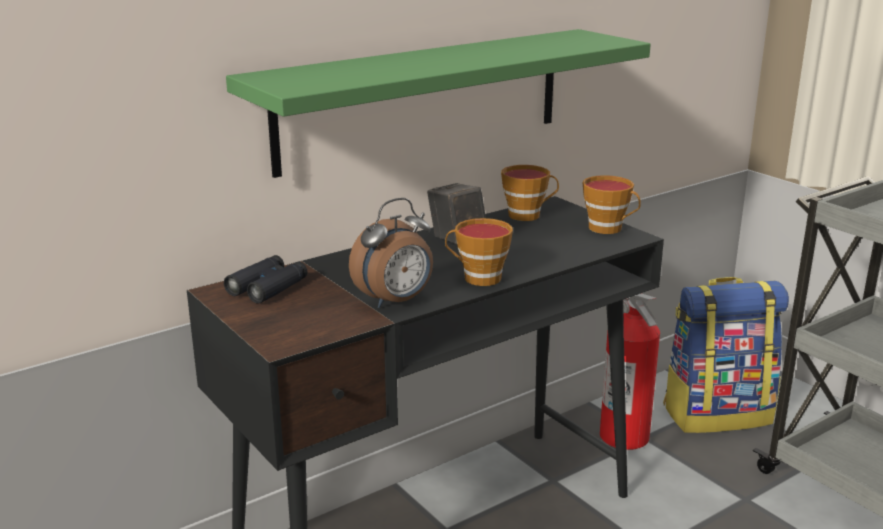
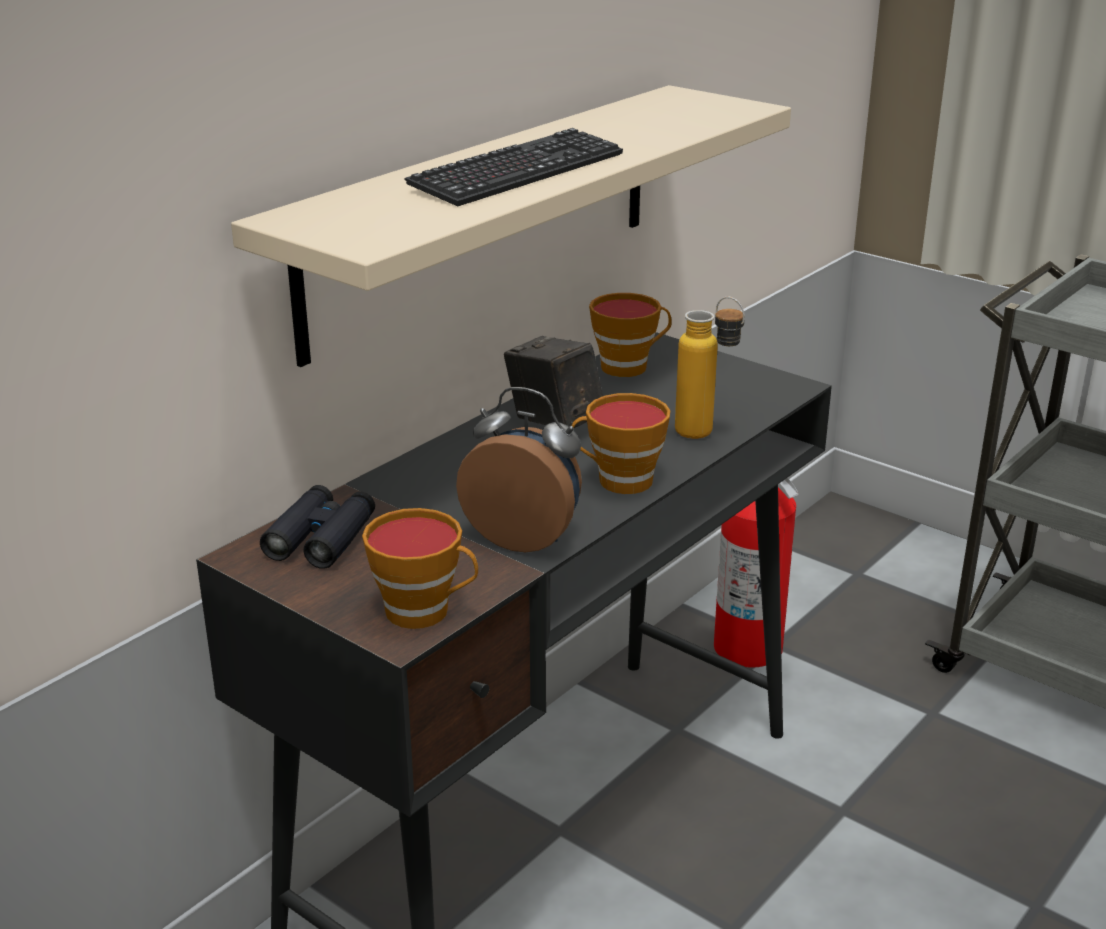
camera: 15 degrees left, 5 degrees up
green shelf [226,29,651,178] -> beige shelf [231,85,791,367]
alarm clock [349,198,433,308] -> alarm clock turned 105 degrees counterclockwise [456,387,582,552]
cup [583,175,641,234] -> cup moved to [362,508,478,629]
backpack [663,277,789,433] -> none
none -> keyboard [405,128,623,206]
none -> bottle [675,297,745,439]

